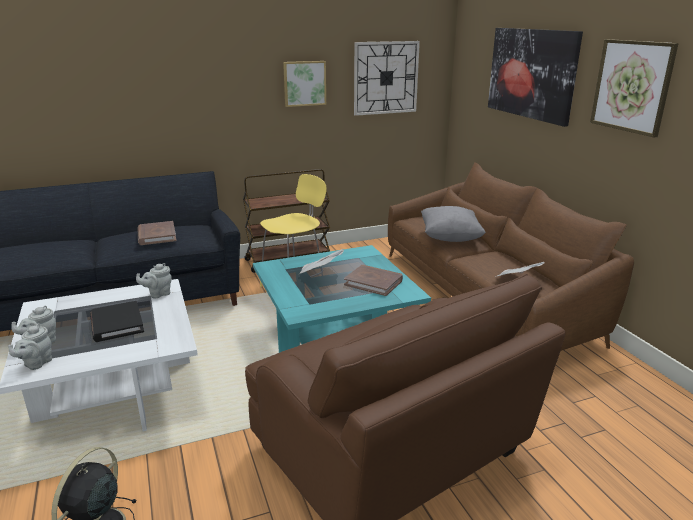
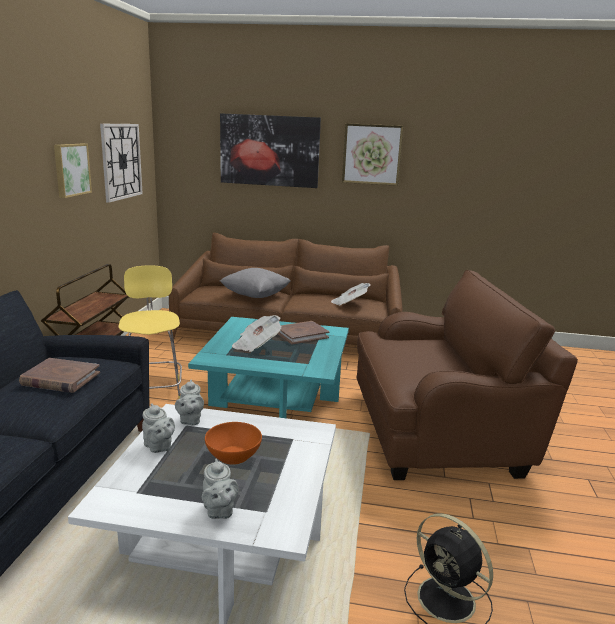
camera: 60 degrees left, 5 degrees down
grey teapot [8,323,52,370] -> grey teapot moved to [142,403,175,453]
black book [90,301,144,342] -> orange bowl [205,422,262,465]

